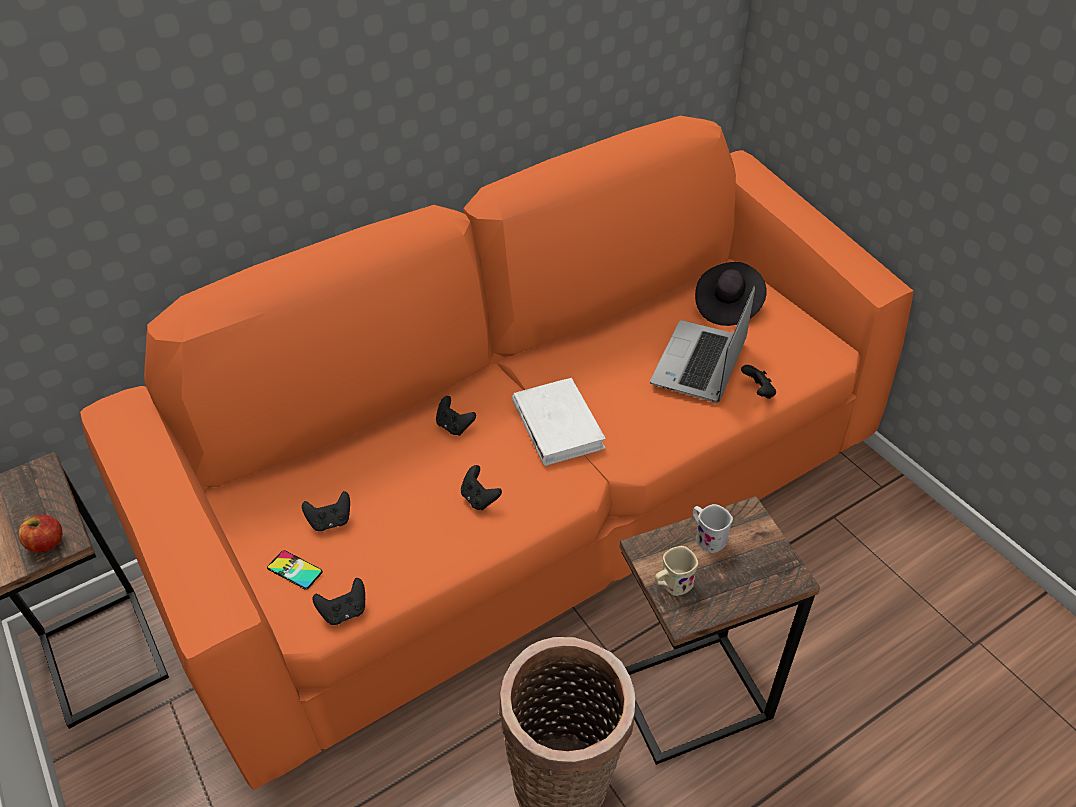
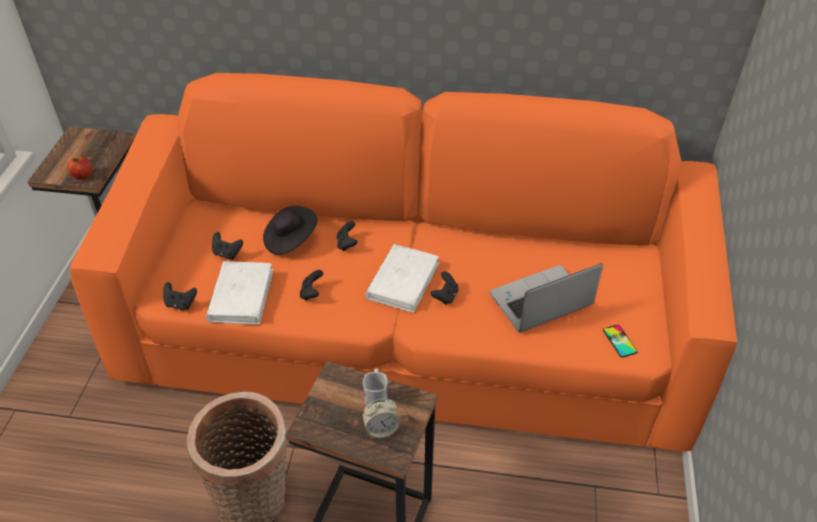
camera: 40 degrees right, 0 degrees up
phone [267,550,323,590] -> phone moved to [603,325,637,358]
beige mug [655,546,698,596] -> none
black hat [695,262,767,326] -> black hat moved to [263,206,318,255]
black game controller [741,365,776,399] -> black game controller moved to [431,271,458,305]
none -> white book [206,261,274,325]
none -> alarm clock [362,398,400,439]

